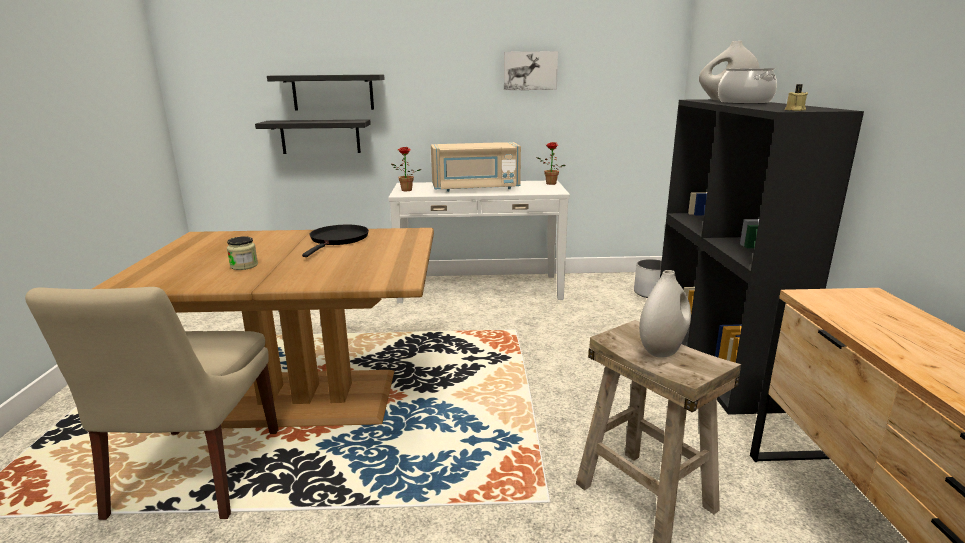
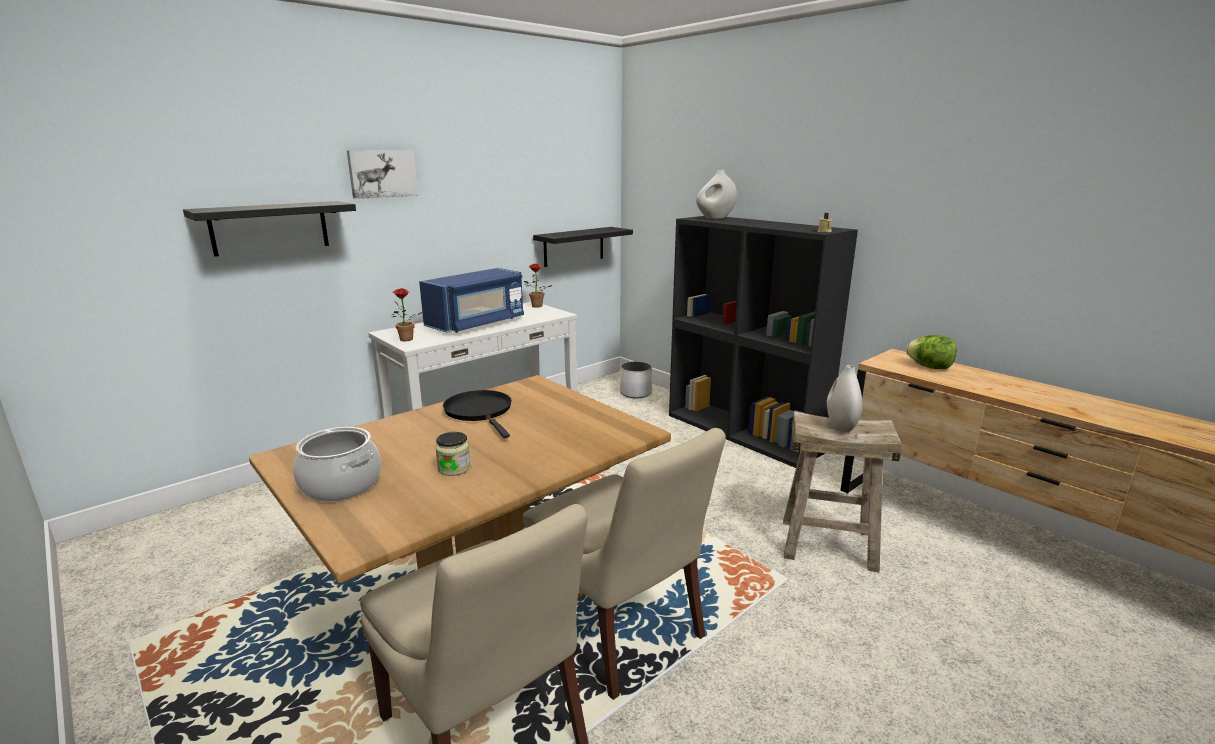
camera: 40 degrees left, 0 degrees up
black shelf [255,119,371,154] -> black shelf moved to [533,227,633,267]
beige microwave [431,142,521,192] -> blue microwave [419,268,524,333]
picture [504,51,558,90] -> picture moved to [347,150,418,199]
cooking pot [718,68,777,104] -> cooking pot moved to [293,427,381,502]
none -> beige chair [523,428,726,700]
none -> lettuce [906,335,957,369]

